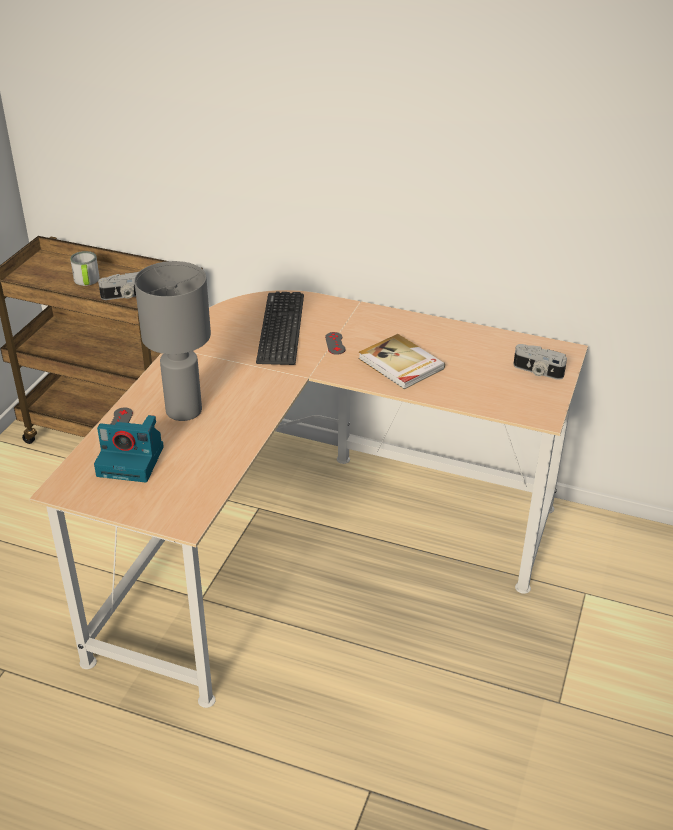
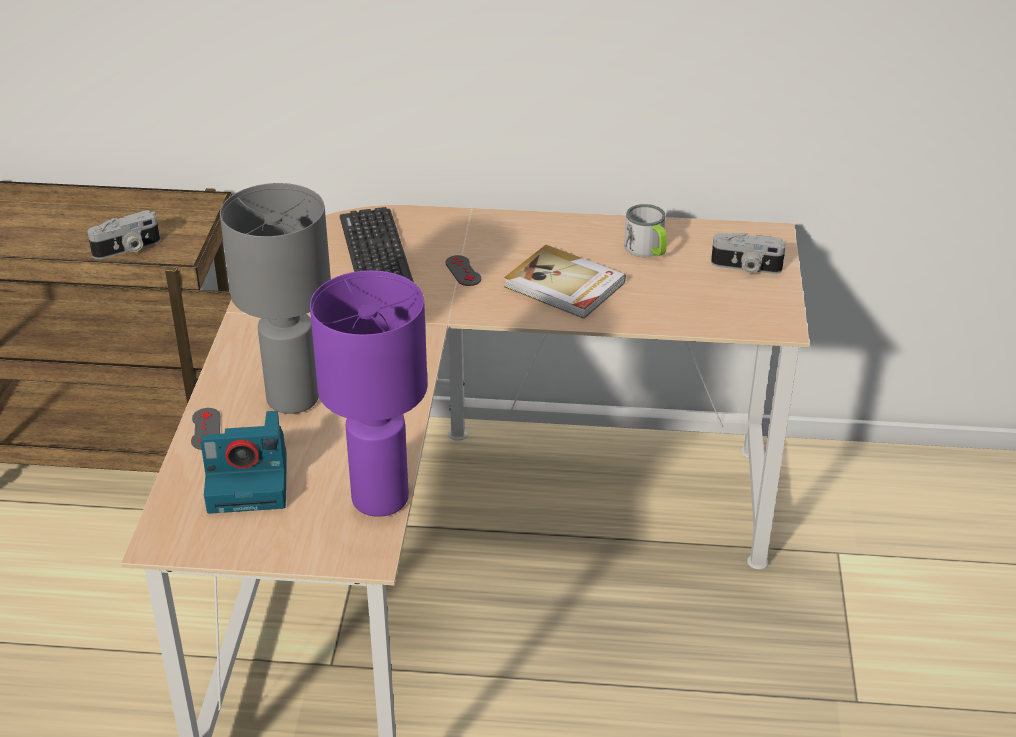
camera: 15 degrees left, 0 degrees up
mug [70,251,100,286] -> mug moved to [624,204,667,257]
none -> purple table lamp [310,270,427,517]

